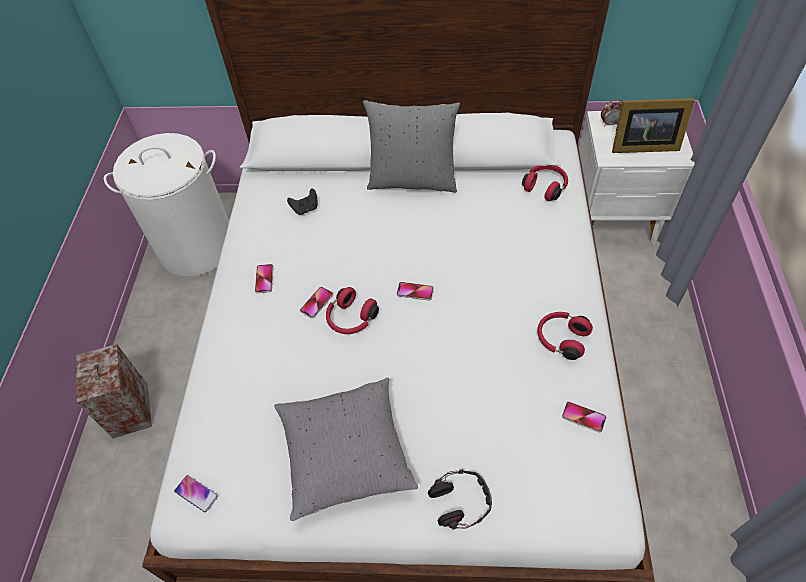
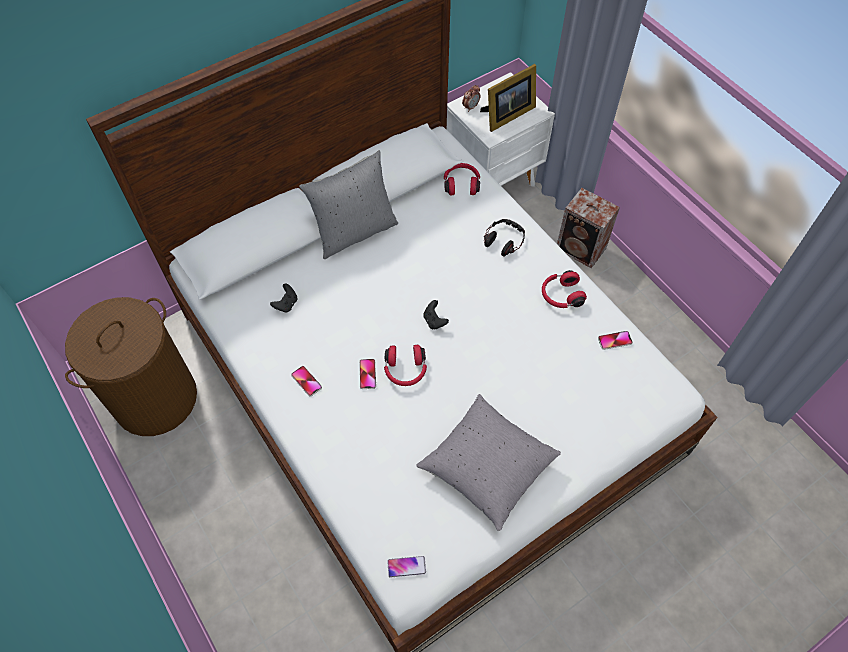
camera: 40 degrees left, 5 degrees up
speaker [75,344,152,438] -> speaker moved to [557,188,620,268]
white laundry basket [104,133,229,276] -> brown laundry basket [65,297,197,436]
phone [397,282,434,301] -> black game controller [423,300,449,329]
headphones [428,469,492,530] -> headphones moved to [484,219,525,257]

